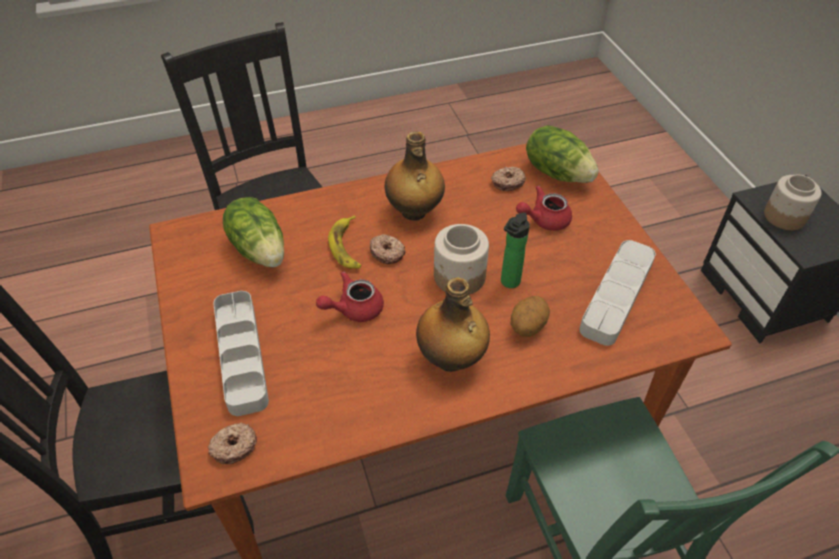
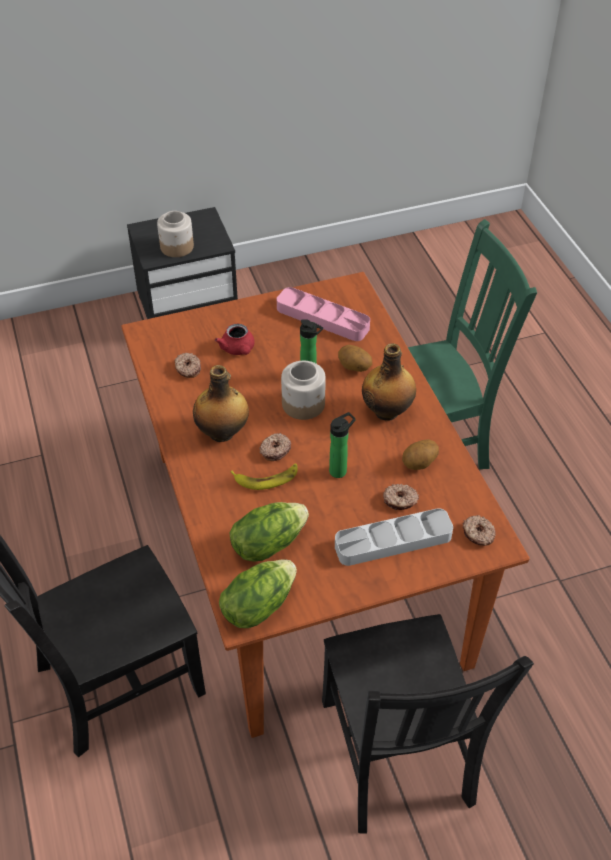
camera: 90 degrees left, 0 degrees up
red teapot [316,271,384,322] -> bottle [329,412,356,478]
lettuce [526,125,599,183] -> lettuce moved to [219,559,297,628]
grey tray [580,240,656,346] -> pink tray [277,287,370,341]
none -> donut [383,484,419,510]
none -> potato [402,439,439,470]

